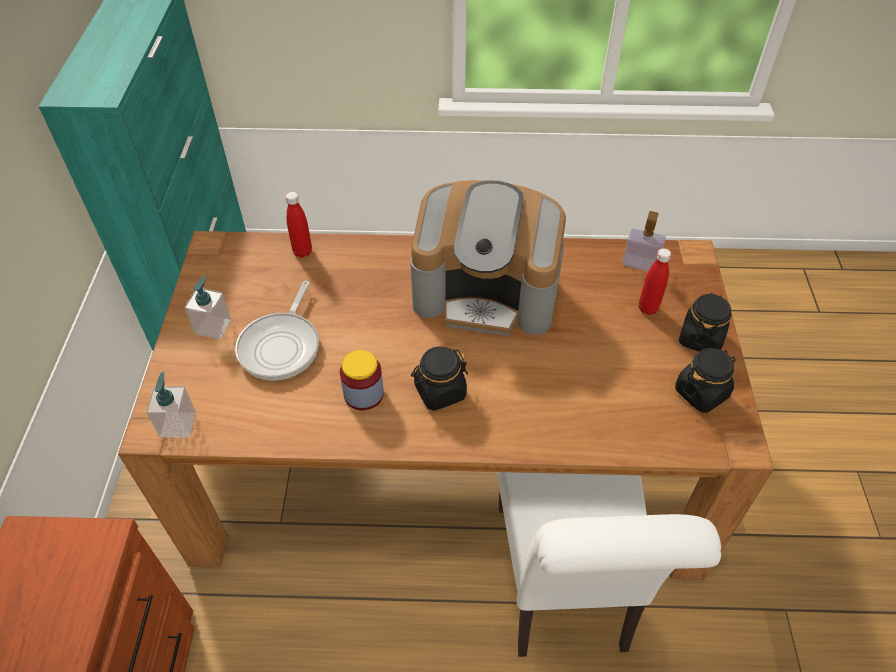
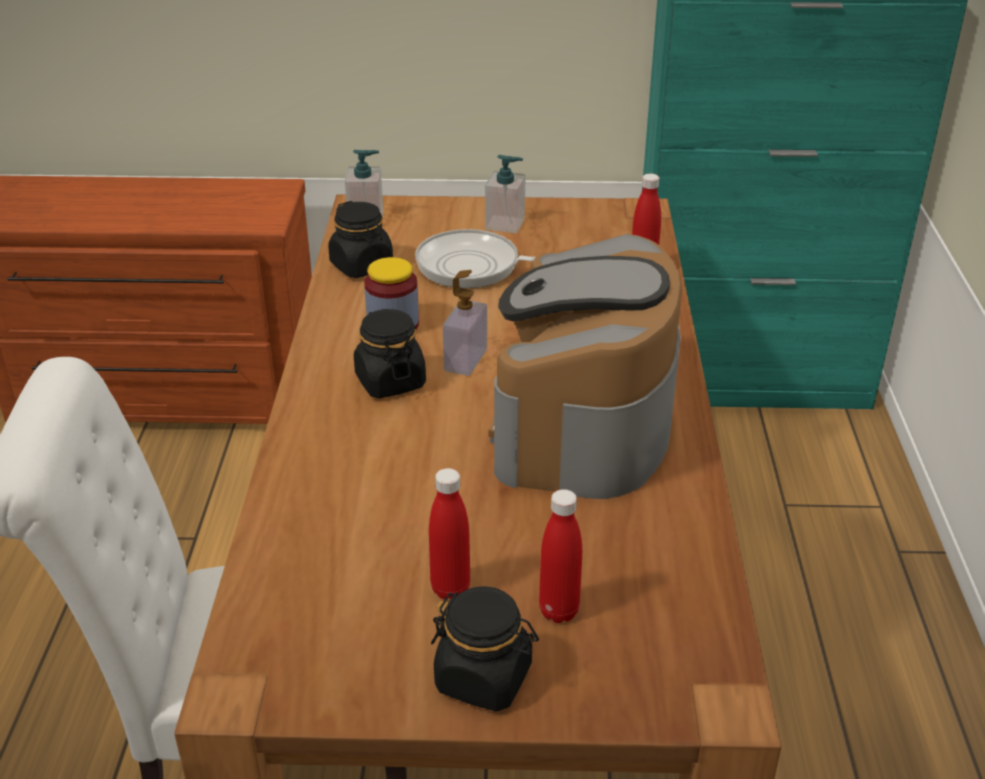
camera: 90 degrees right, 15 degrees down
soap dispenser [622,211,666,271] -> soap dispenser moved to [443,270,487,376]
black jar [675,348,735,413] -> black jar moved to [328,201,393,278]
none -> red bottle [429,468,470,599]

